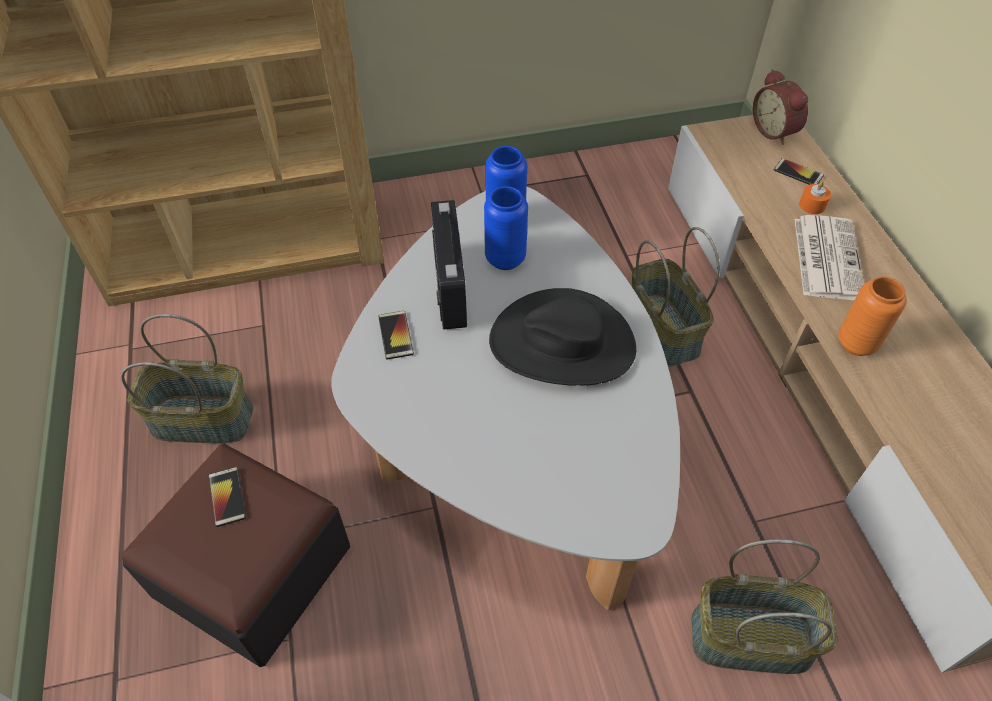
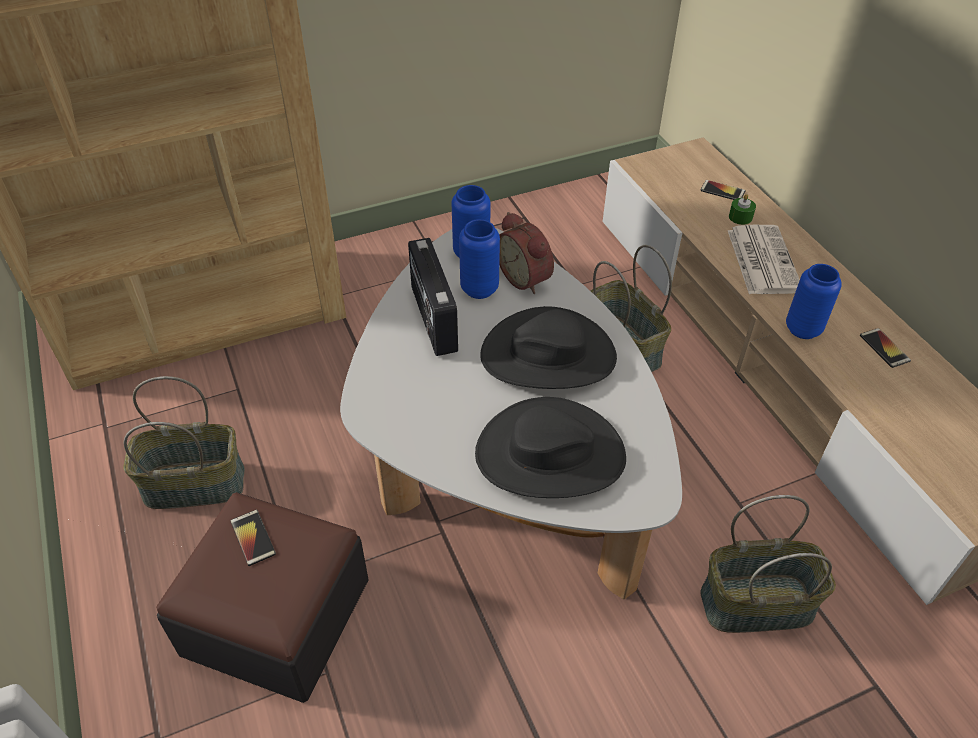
camera: 10 degrees left, 5 degrees down
phone [378,311,414,360] -> phone moved to [860,328,911,368]
alarm clock [753,69,808,145] -> alarm clock moved to [499,212,554,294]
orange candle [799,181,831,214] -> green candle [729,194,756,225]
orange vase [838,276,907,356] -> blue vase [786,264,842,339]
none -> black hat [475,397,626,498]

